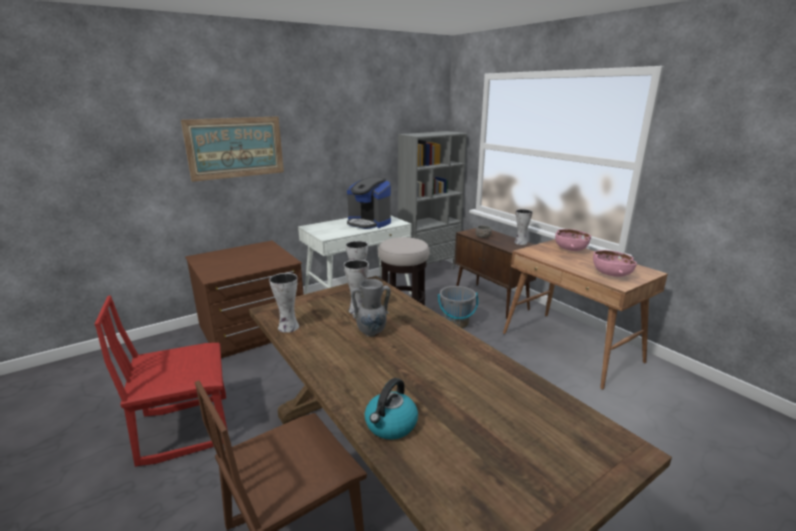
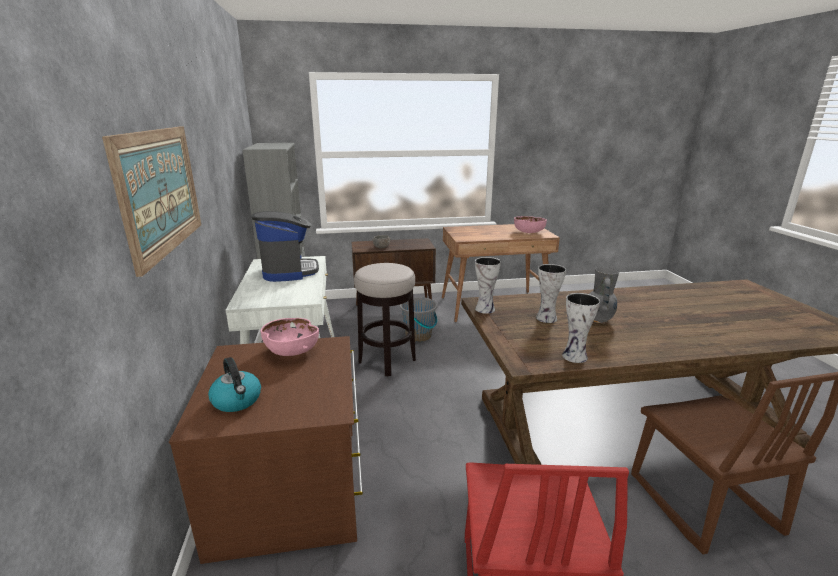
camera: 65 degrees left, 0 degrees up
coffee machine [347,177,391,229] -> coffee machine turned 75 degrees counterclockwise [251,211,319,282]
kettle [365,378,418,440] -> kettle moved to [208,357,261,412]
vase [514,209,533,245] -> none
pink bowl [555,229,591,251] -> pink bowl moved to [261,318,319,356]

